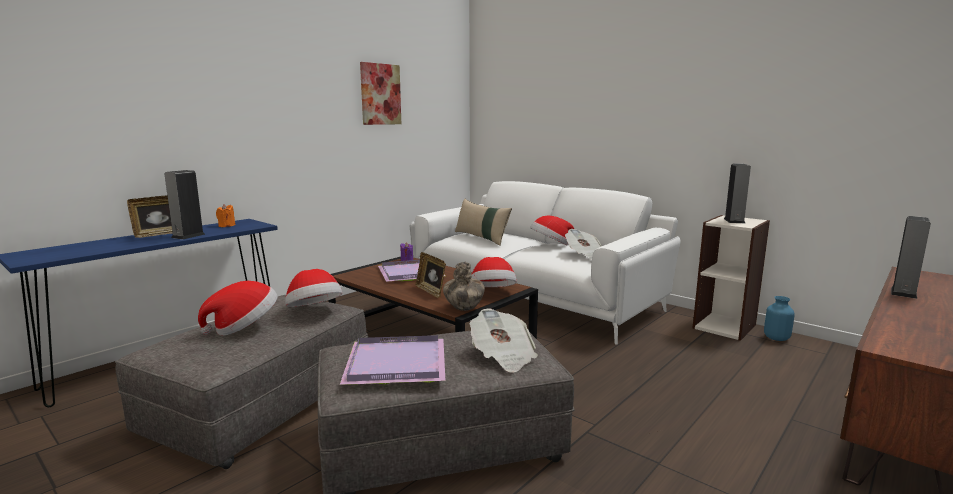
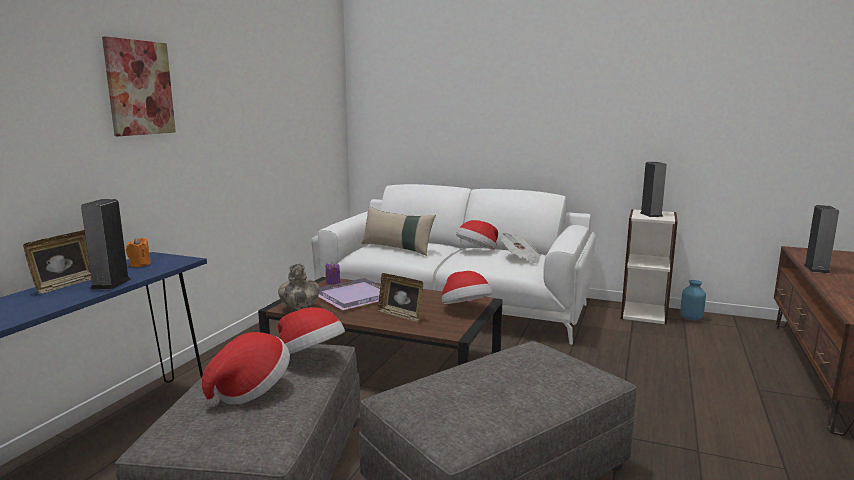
camera: 20 degrees left, 0 degrees up
purple tray [340,335,446,385] -> none
picture [360,62,401,125] -> picture moved to [102,36,176,136]
vase [443,262,485,311] -> vase moved to [278,263,320,311]
newspaper [470,309,538,373] -> none

